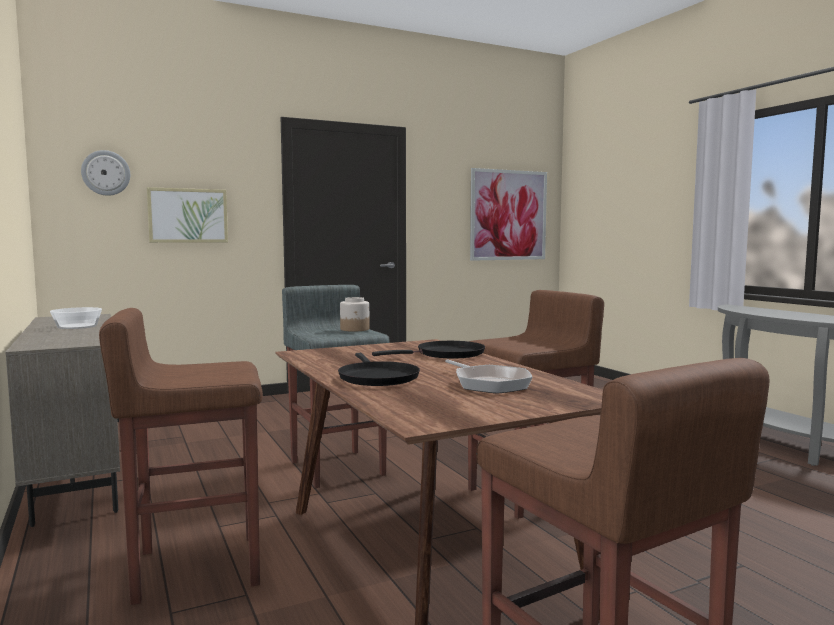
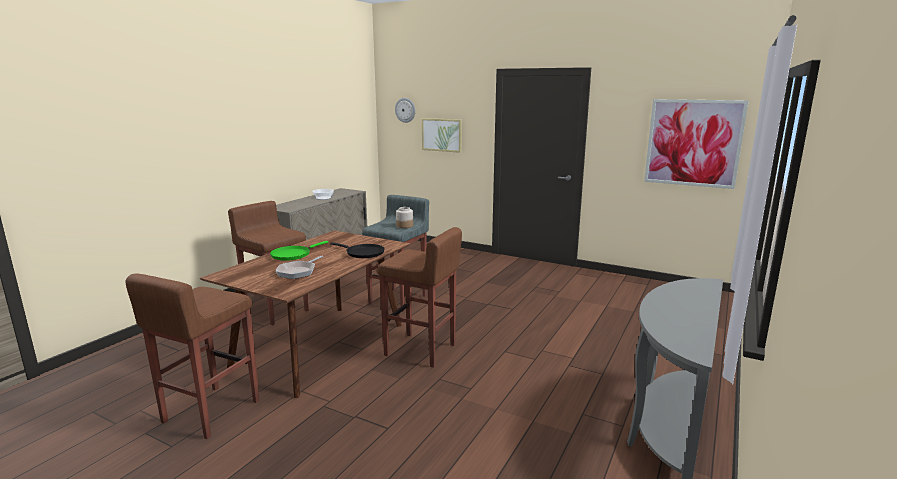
camera: 55 degrees right, 10 degrees up
black frying pan [338,353,420,386] -> green frying pan [270,241,328,261]

